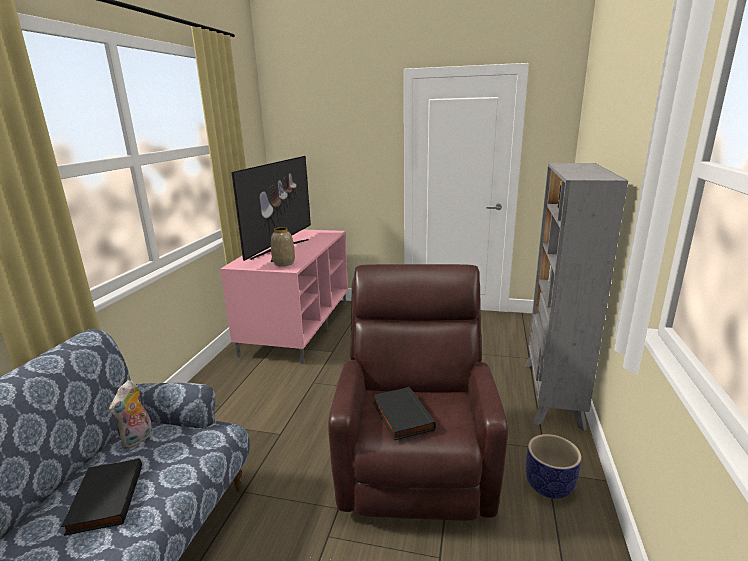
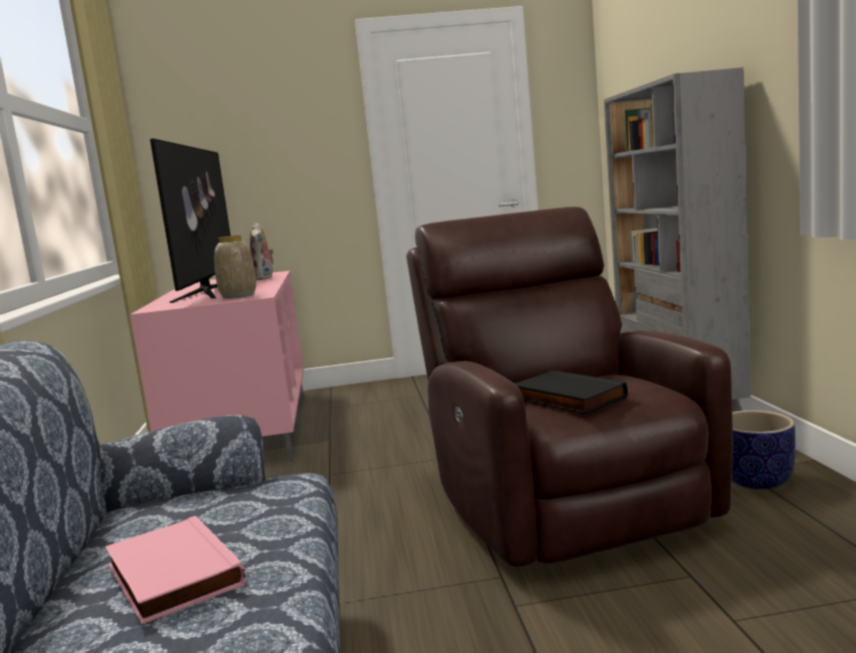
camera: 20 degrees left, 10 degrees down
black book [61,458,142,536] -> pink book [105,516,246,624]
plush toy [109,380,153,449] -> plush toy moved to [250,223,274,280]

